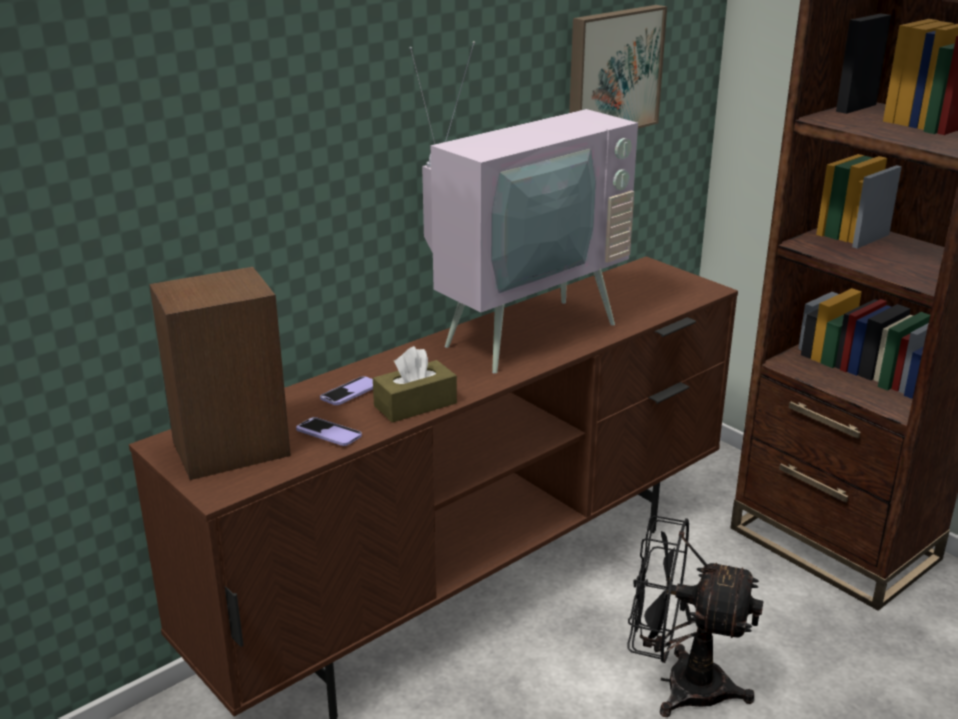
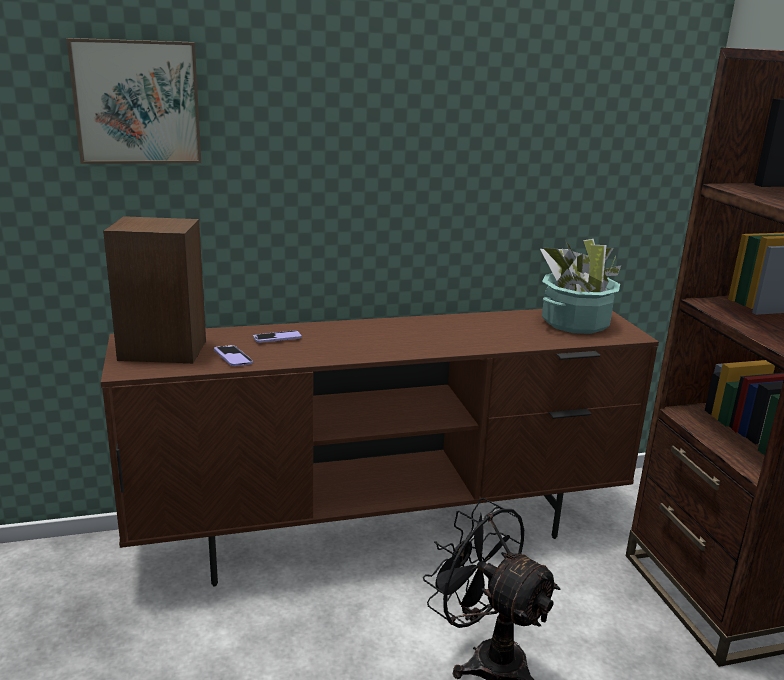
camera: 25 degrees right, 5 degrees down
brown tissue box [373,346,457,423] -> none
television [409,41,638,374] -> none
picture [569,5,667,129] -> picture moved to [66,38,201,164]
none -> potted plant [540,239,621,334]

